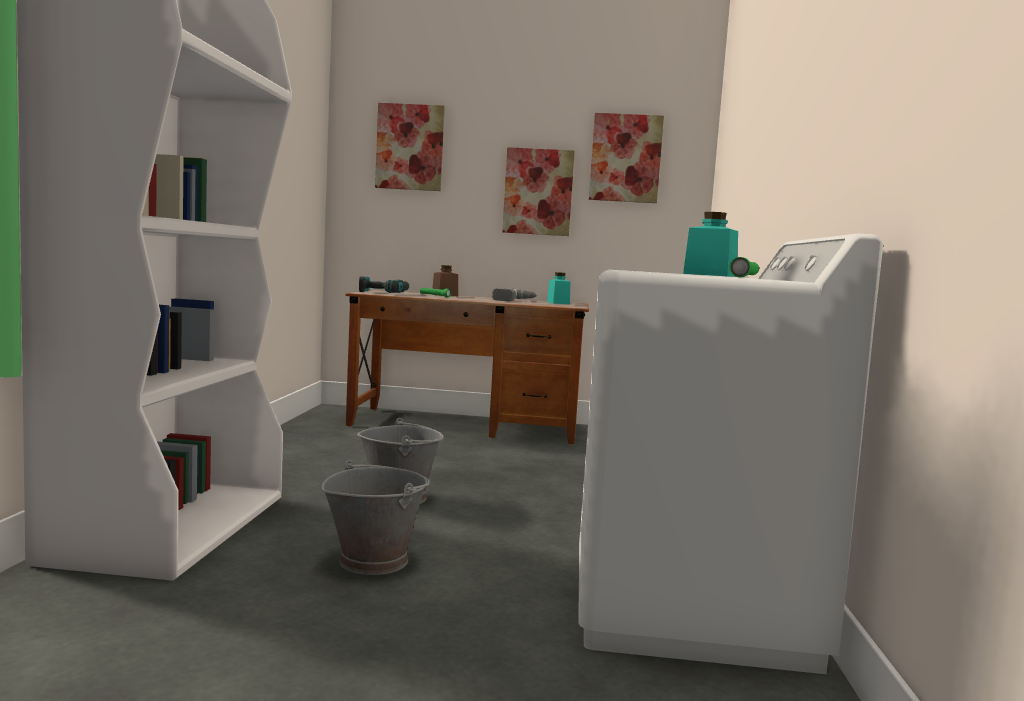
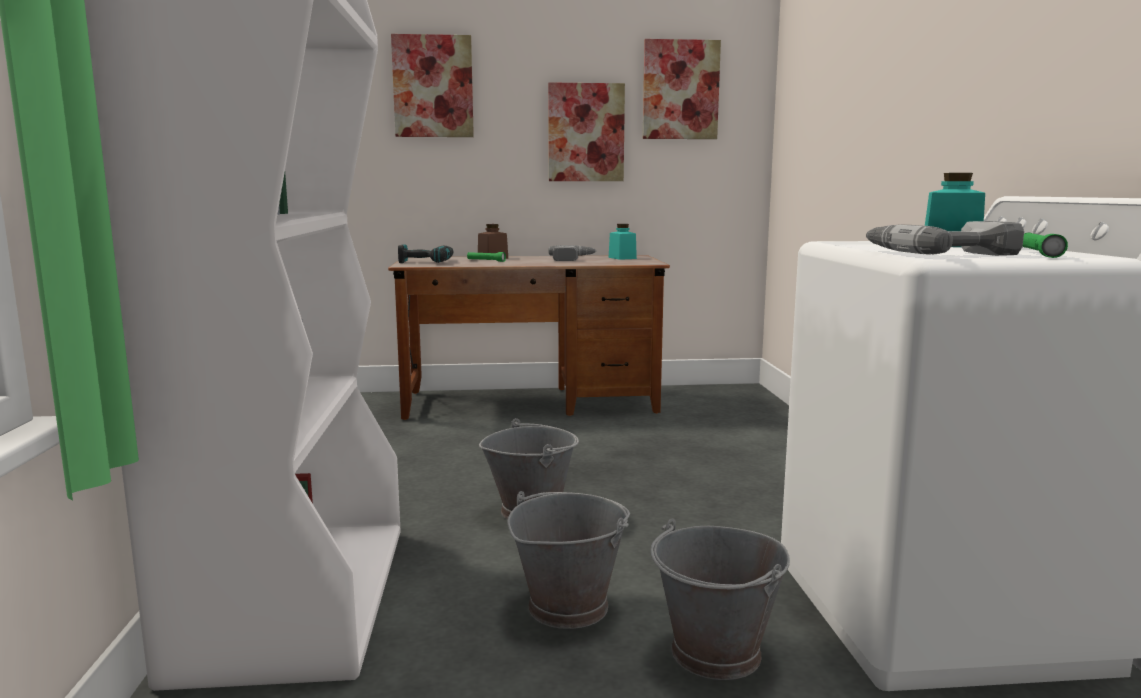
camera: 10 degrees left, 5 degrees up
none -> grey bucket [650,519,790,680]
none -> power drill [866,221,1024,256]

